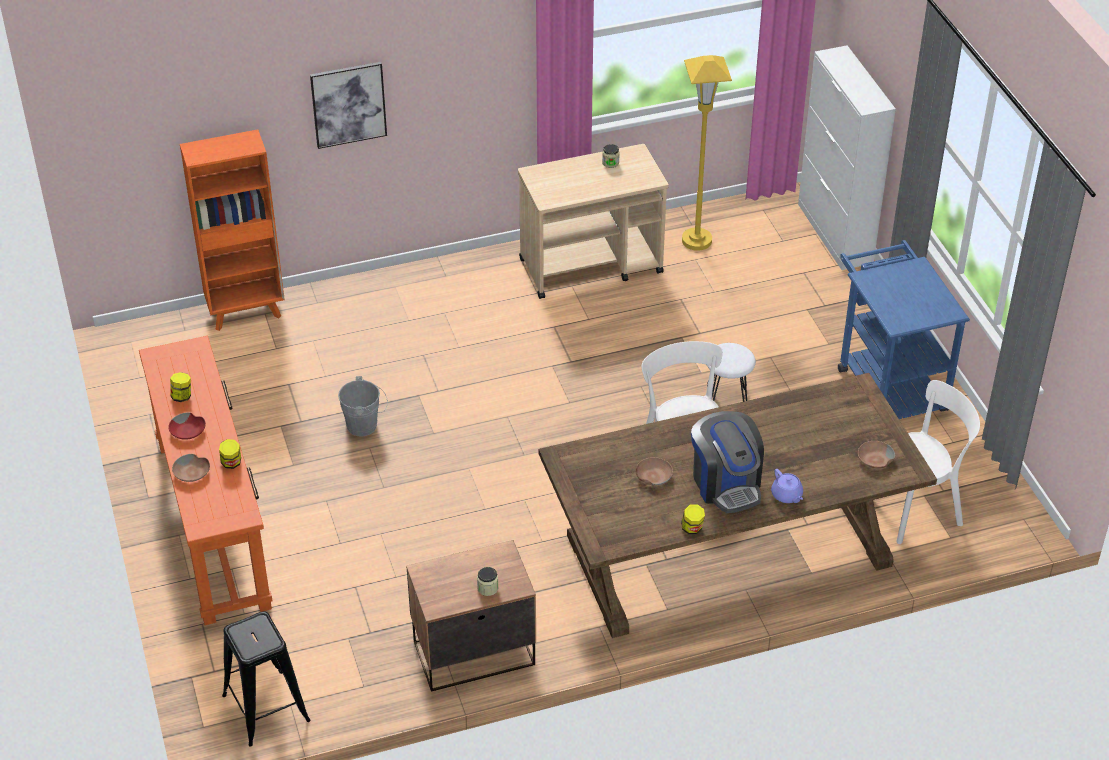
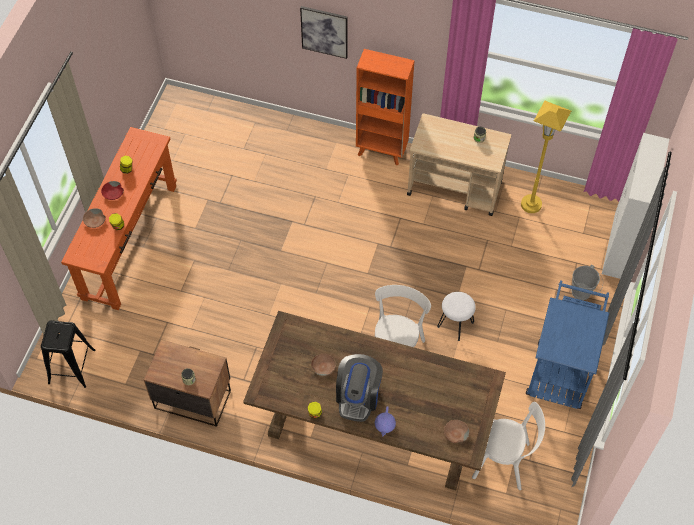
camera: 35 degrees right, 15 degrees up
orange bookcase [180,129,285,331] -> orange bookcase moved to [356,49,415,166]
grey bucket [338,376,388,437] -> grey bucket moved to [572,265,603,300]

